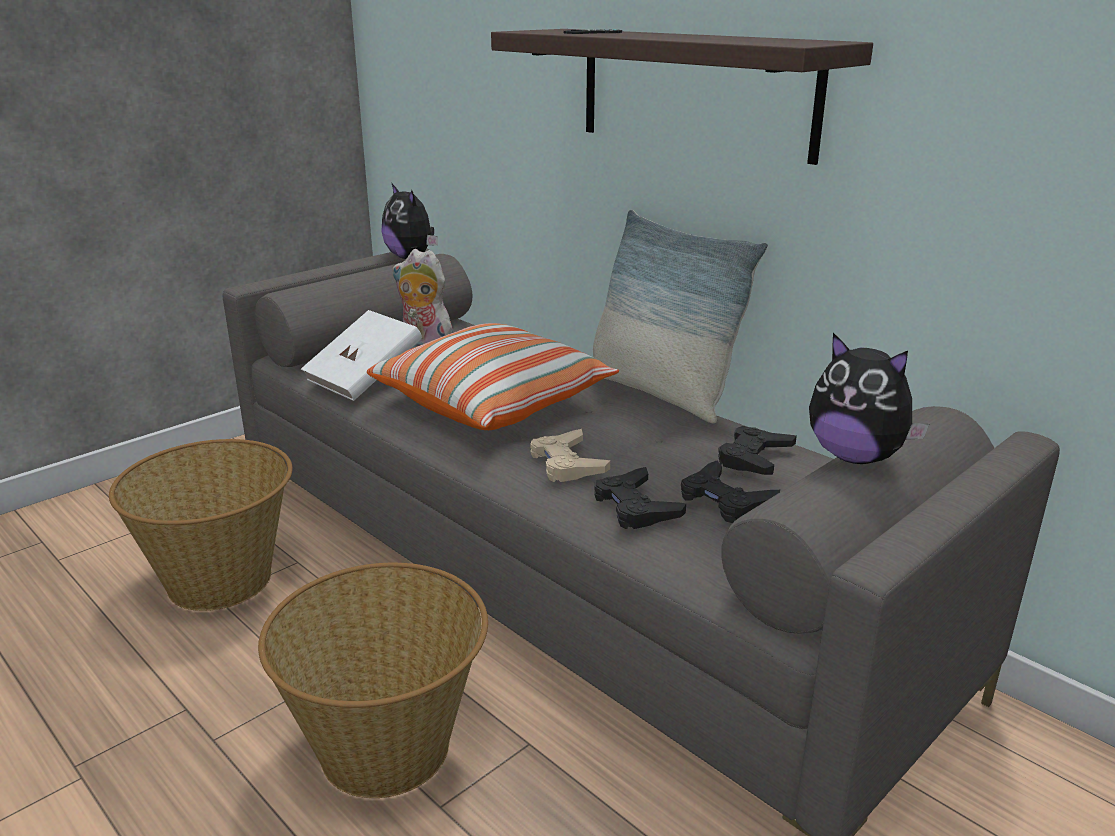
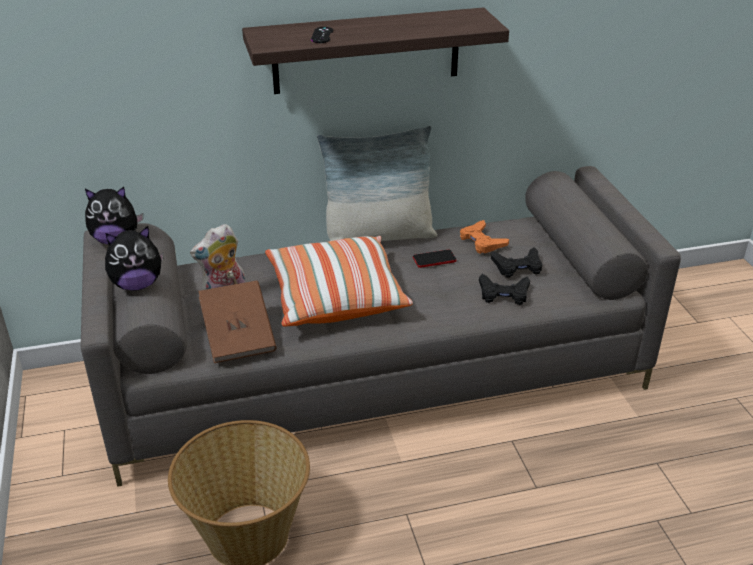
camera: 60 degrees left, 10 degrees up
basket [258,563,488,798] -> none
white book [301,310,422,401] -> brown book [198,281,277,363]
beige game controller [530,429,610,482] -> none
black game controller [718,426,797,475] -> orange game controller [460,220,509,254]
plush toy [809,333,929,464] -> plush toy moved to [105,226,164,291]
none -> phone [413,250,457,268]

